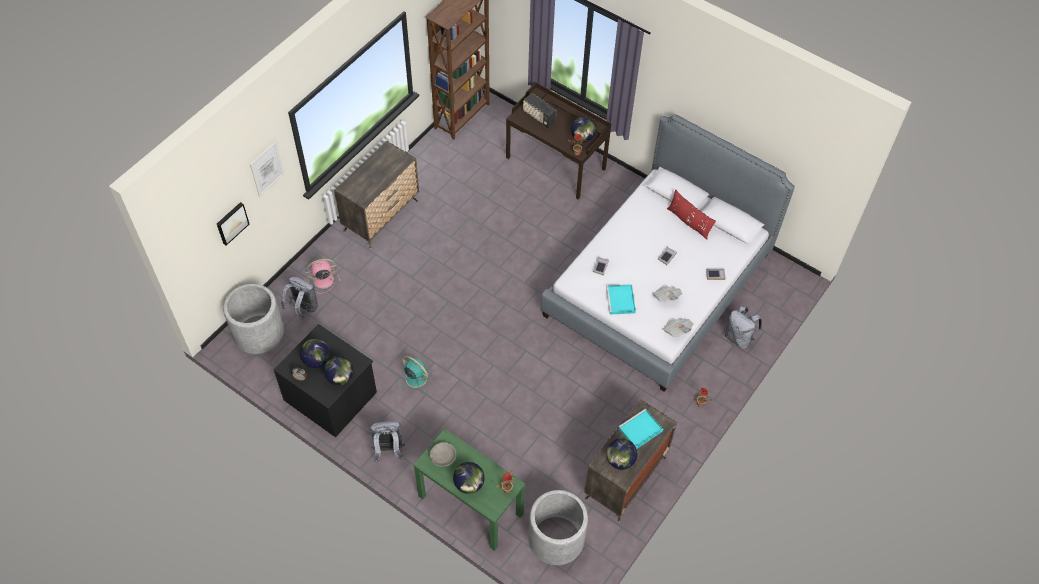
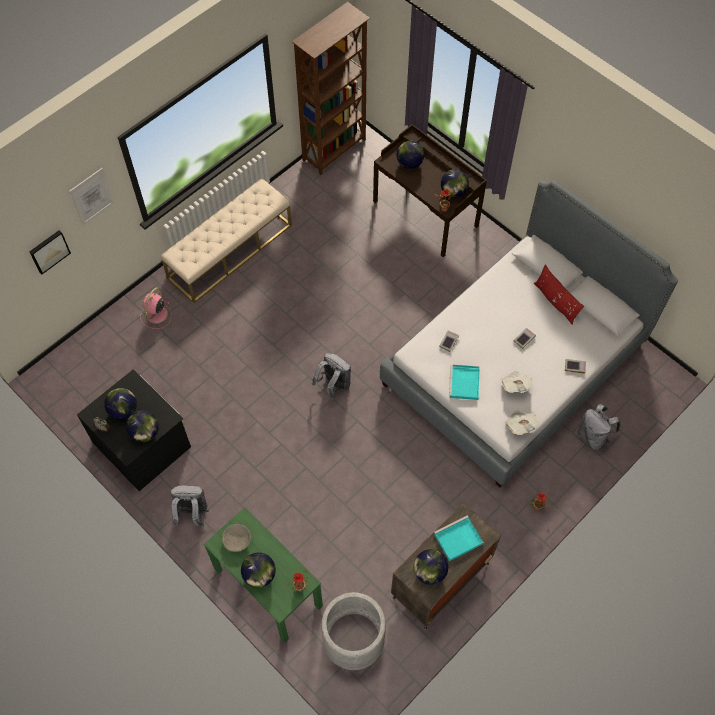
camera: 10 degrees right, 5 degrees up
grey planter [223,284,284,354] -> none
grey backpack [281,277,318,320] -> grey backpack moved to [312,353,351,400]
pink fan [306,259,340,293] -> pink fan turned 60 degrees counterclockwise [140,288,171,329]
dresser [334,141,419,249] -> beige bench [161,178,292,303]
turquoise fan [399,356,432,391] -> none
radio [523,93,556,128] -> globe [397,141,424,169]

